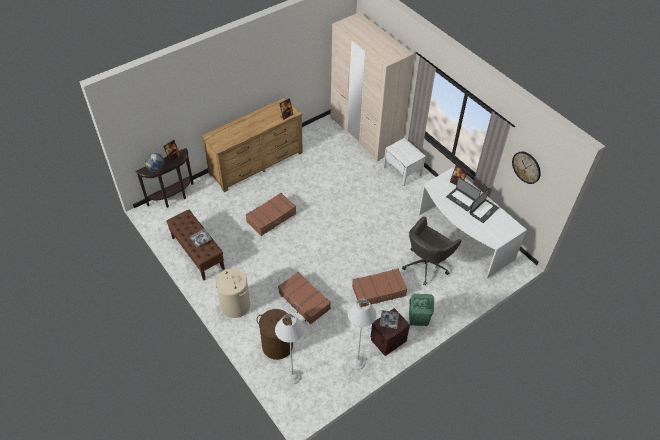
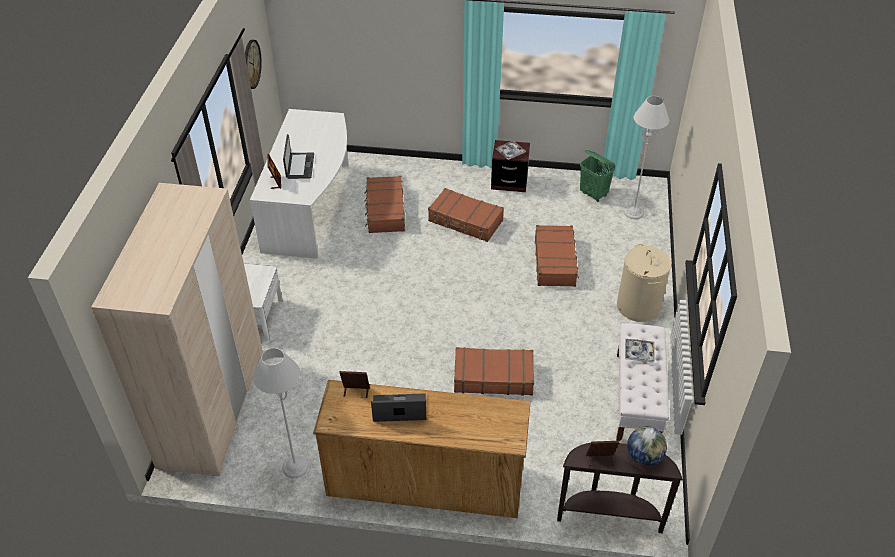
camera: 135 degrees left, 5 degrees down
brown bench [166,210,225,280] -> white bench [616,323,669,441]
brown laundry basket [256,309,293,360] -> none
grey floor lamp [348,299,377,370] -> grey floor lamp moved to [253,348,308,478]
grey office chair [402,216,461,286] -> brown suitcase [364,176,405,233]
green laundry basket [409,294,434,326] -> green laundry basket moved to [580,150,616,202]
laptop [470,188,499,223] -> laptop moved to [371,393,426,422]

